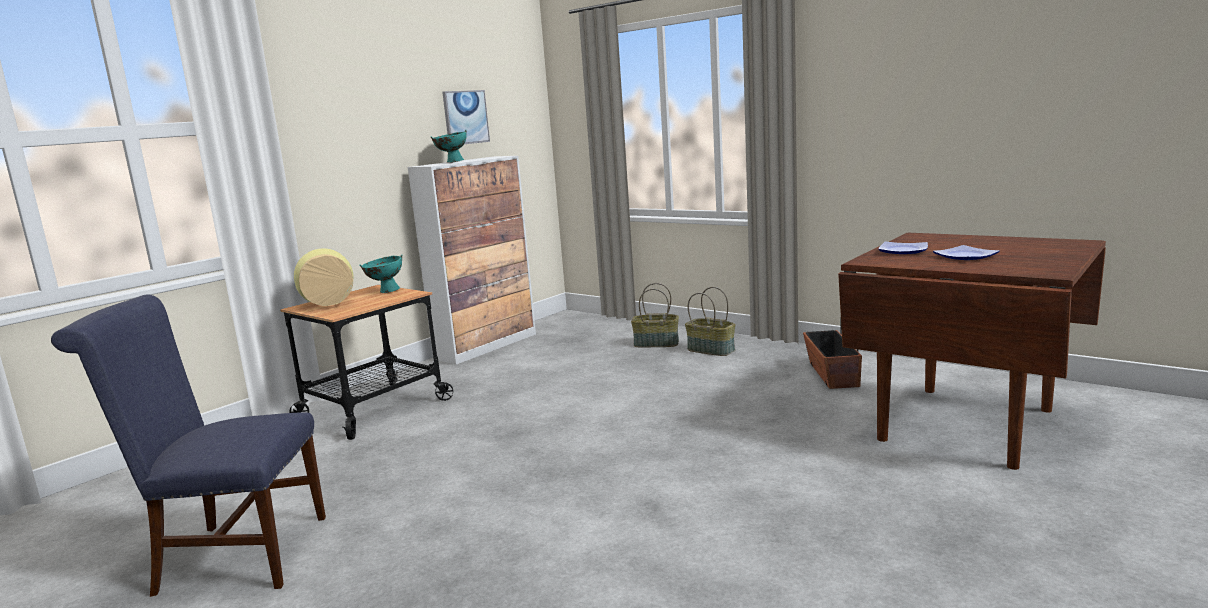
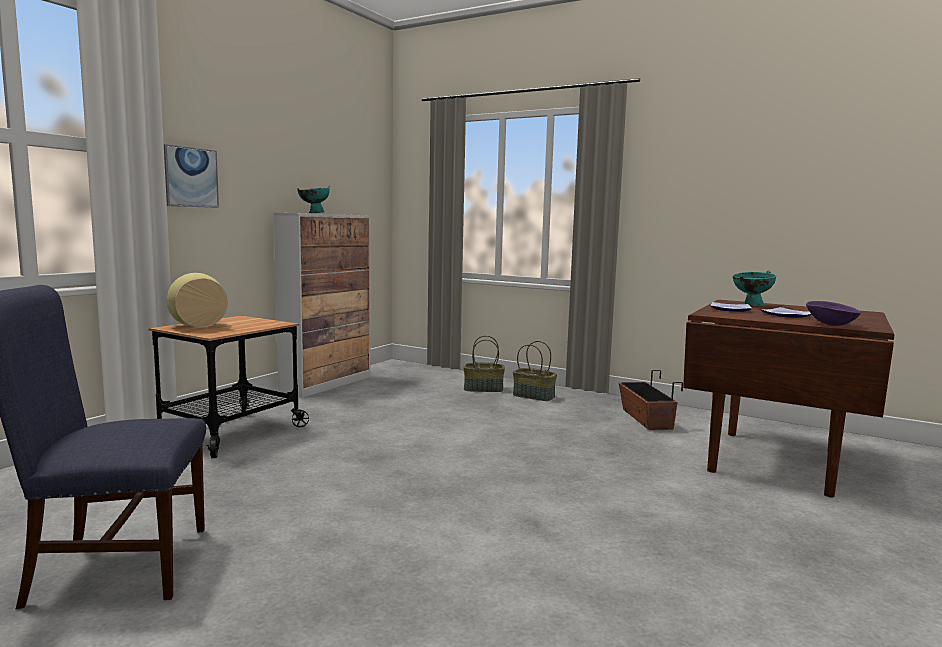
camera: 10 degrees left, 5 degrees down
turquoise bowl [360,255,402,293] -> turquoise bowl moved to [733,270,776,307]
picture [442,90,490,144] -> picture moved to [164,144,219,208]
none -> purple bowl [806,301,861,326]

